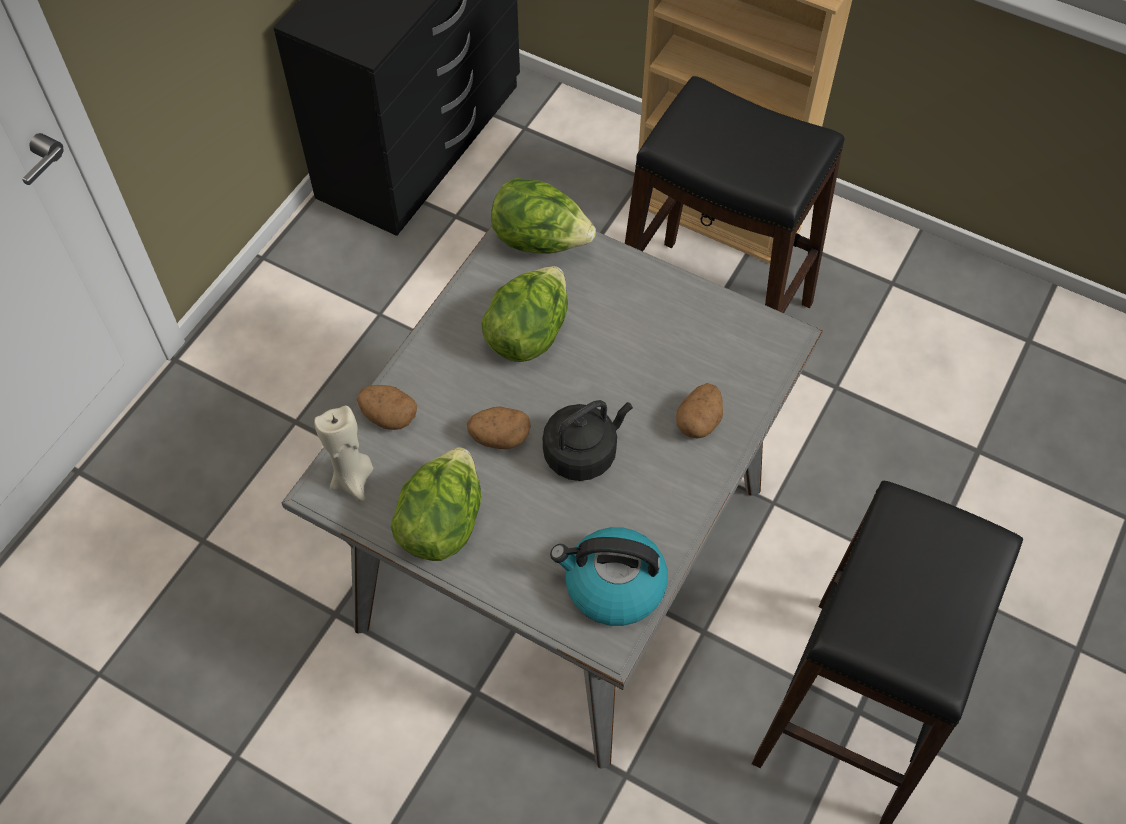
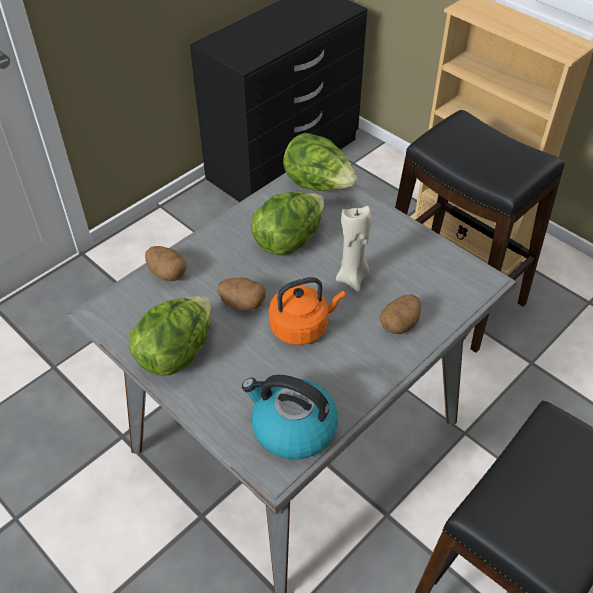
camera: 15 degrees right, 10 degrees down
beige candle [314,405,373,502] -> beige candle moved to [336,206,372,292]
black kettle [543,400,633,481] -> orange kettle [269,277,345,345]

